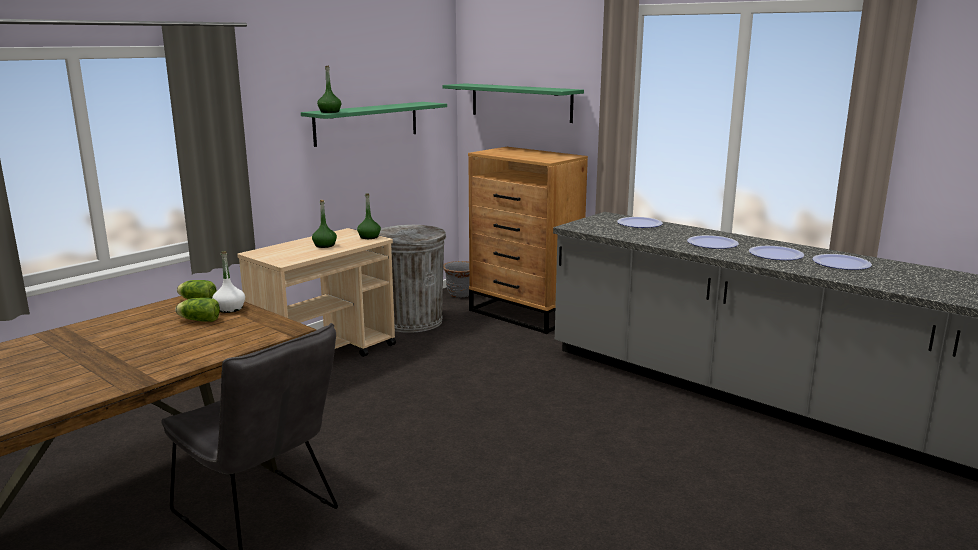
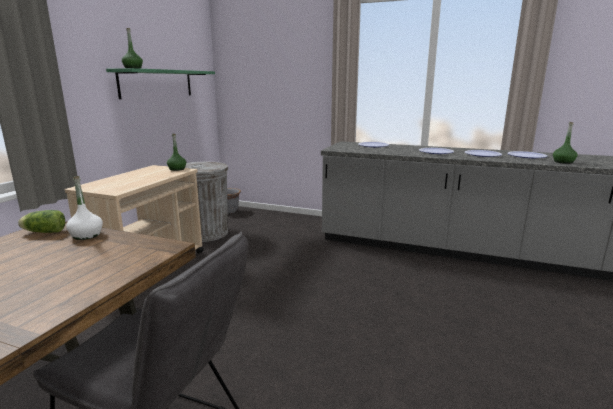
camera: 20 degrees left, 0 degrees up
lettuce [175,298,220,322] -> none
green bottle [312,200,337,248] -> green bottle moved to [553,122,578,164]
green shelf [442,83,584,123] -> none
brown dresser [468,147,588,334] -> none

